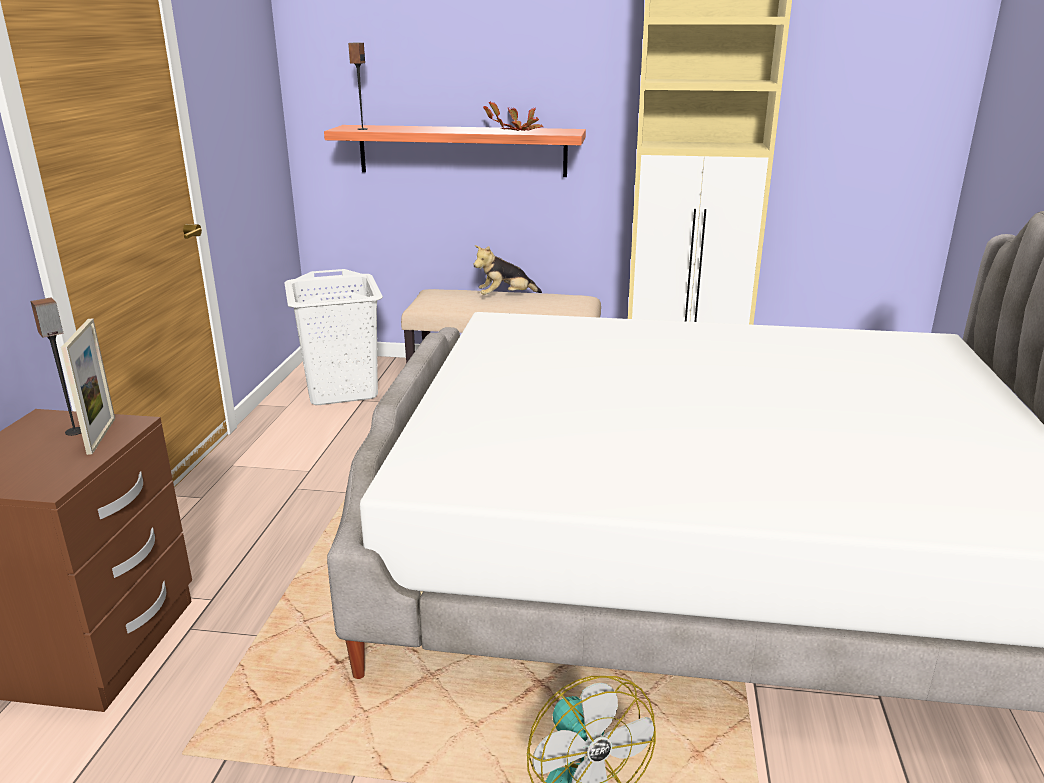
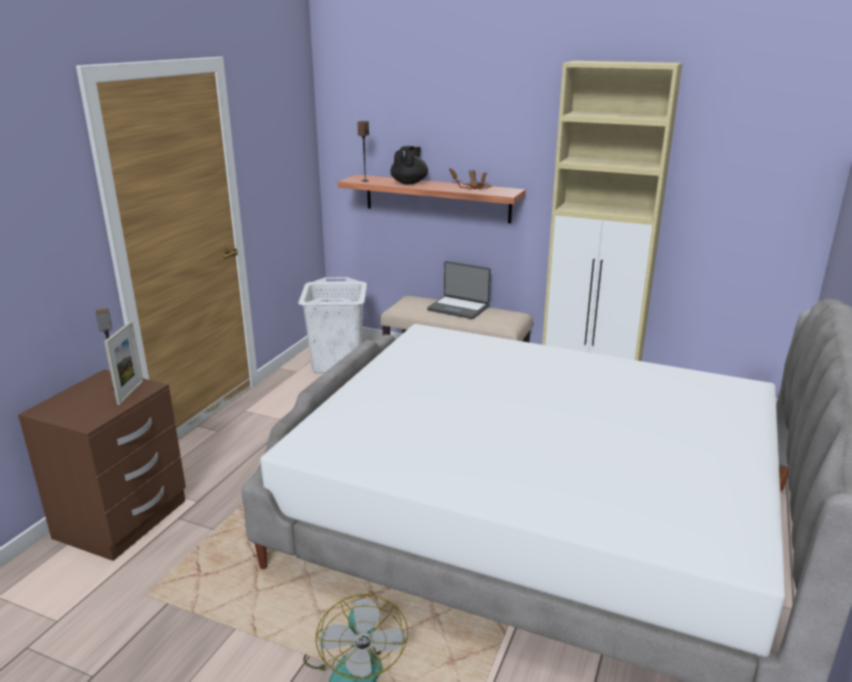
camera: 15 degrees right, 0 degrees up
plush toy [473,245,542,295] -> laptop [427,261,491,319]
none -> black teapot [390,146,428,184]

